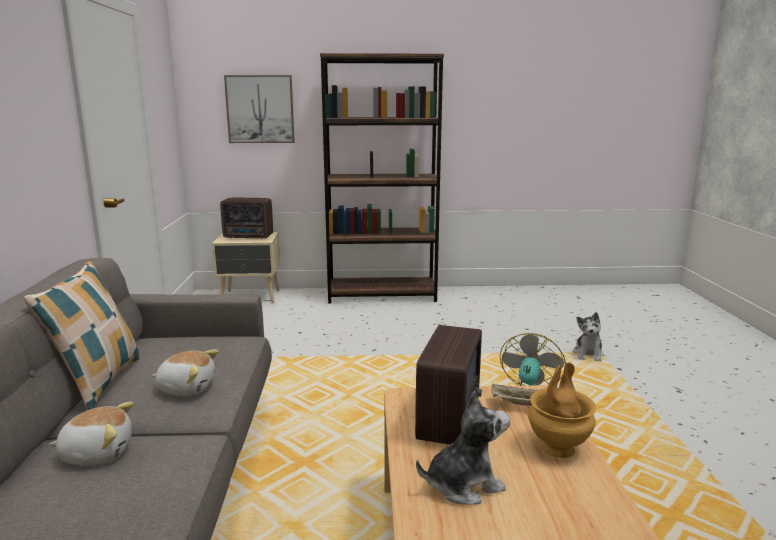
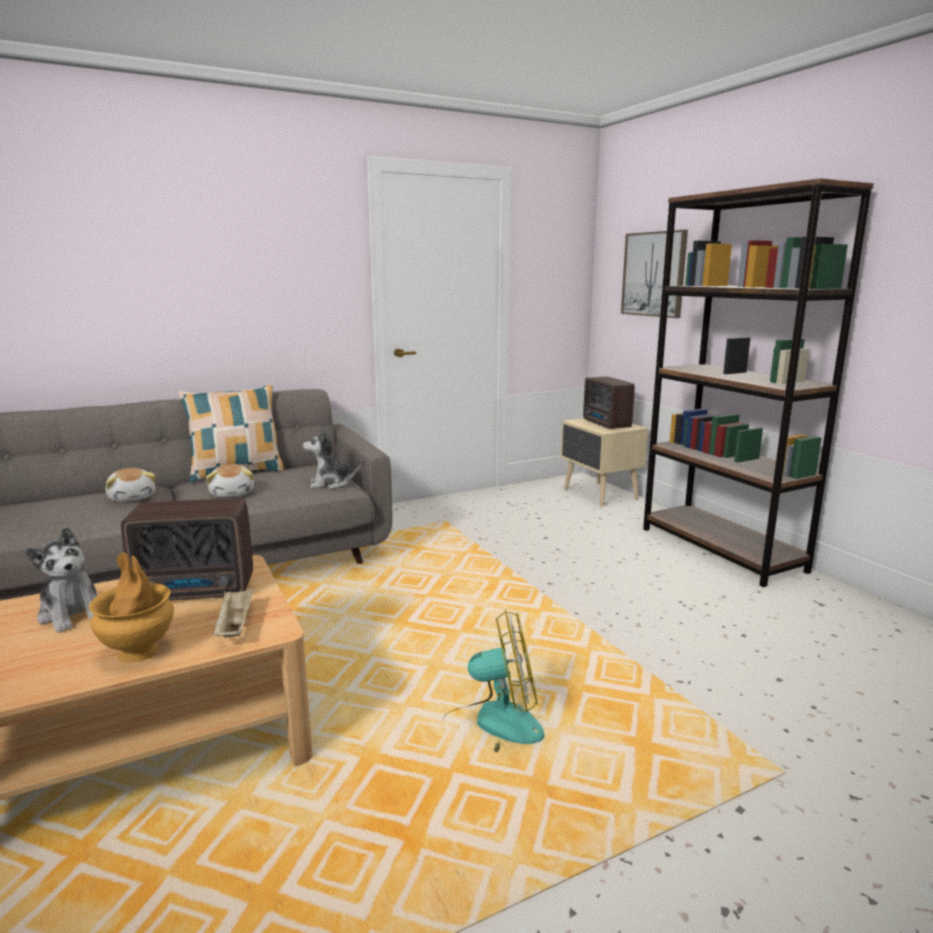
camera: 65 degrees right, 0 degrees up
plush toy [573,312,604,362] -> plush toy moved to [303,428,361,489]

